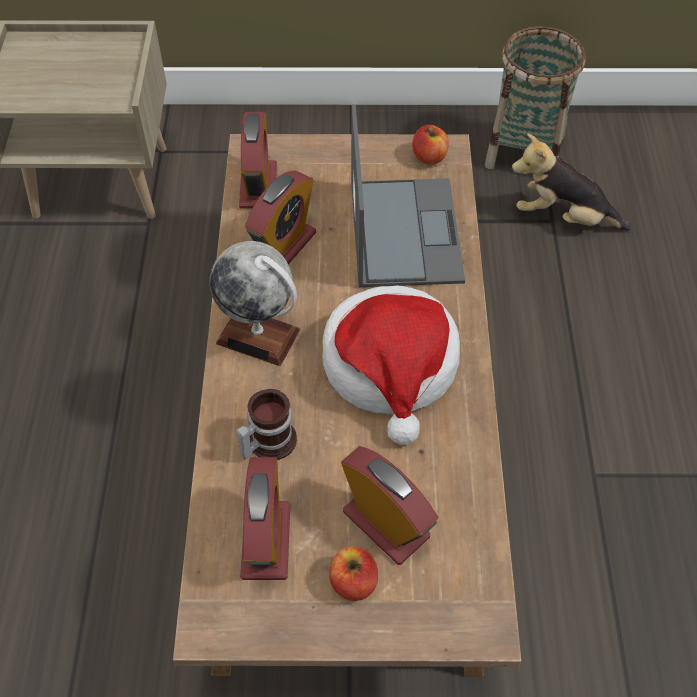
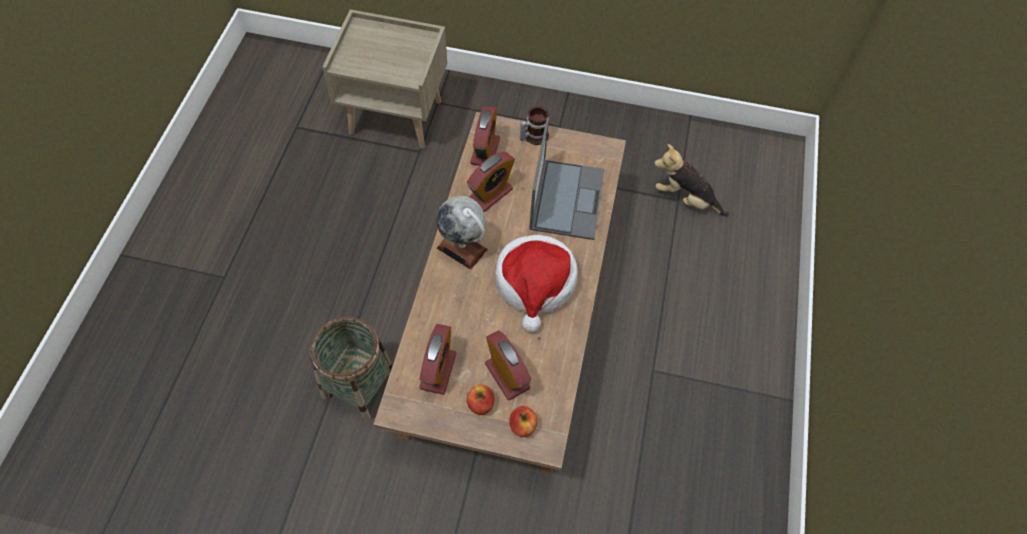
camera: 10 degrees right, 5 degrees up
mug [236,389,297,460] -> mug moved to [520,106,549,145]
apple [412,125,449,165] -> apple moved to [509,406,537,437]
basket [485,26,585,169] -> basket moved to [310,316,393,422]

